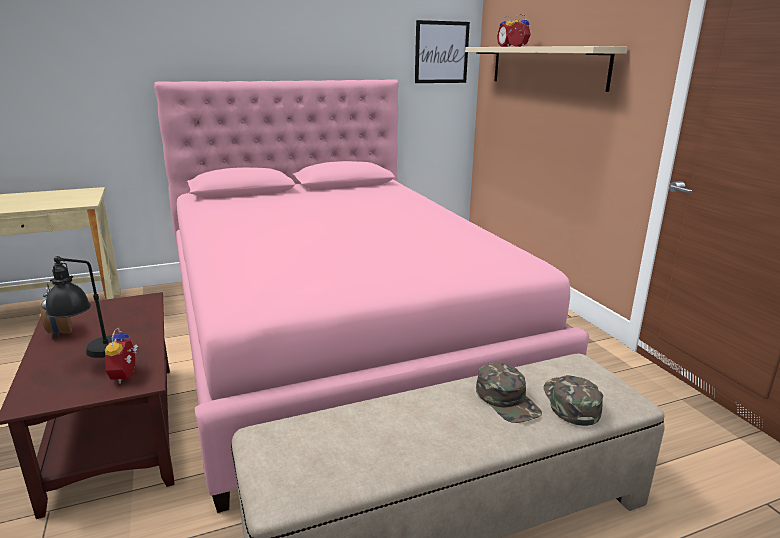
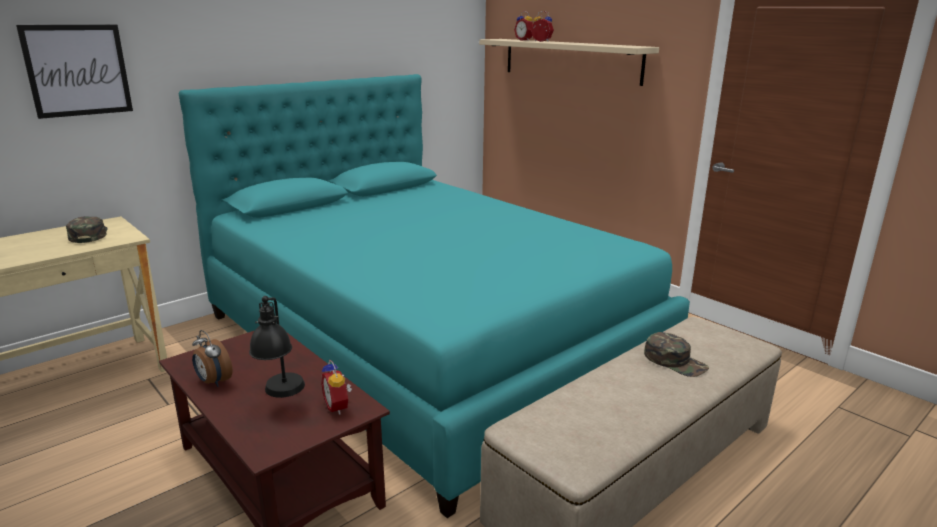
camera: 20 degrees left, 0 degrees up
pink bed [154,79,589,513] -> turquoise bed [179,74,690,518]
picture [415,20,470,83] -> picture moved to [16,25,133,119]
green cap [544,375,603,426] -> green cap moved to [66,216,108,243]

